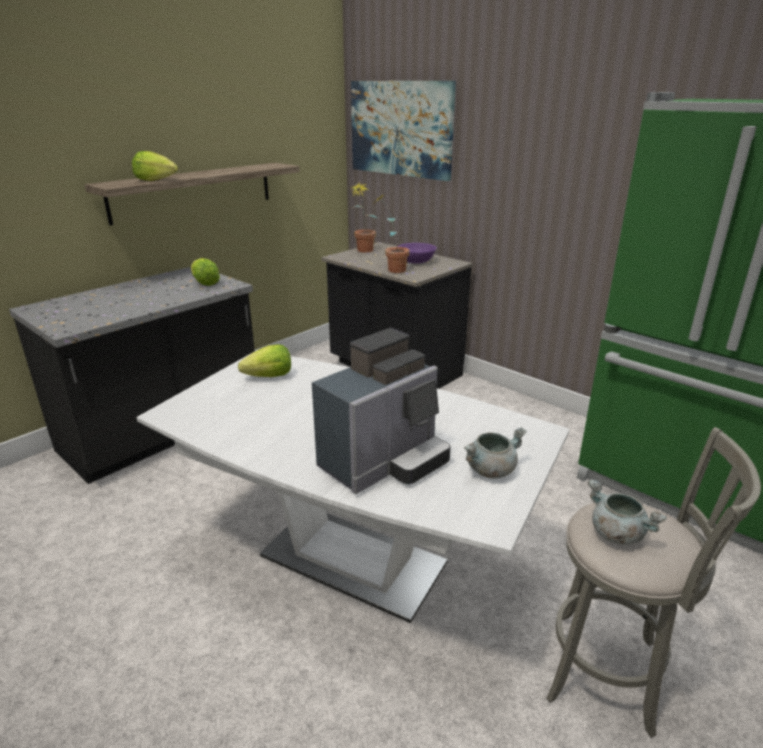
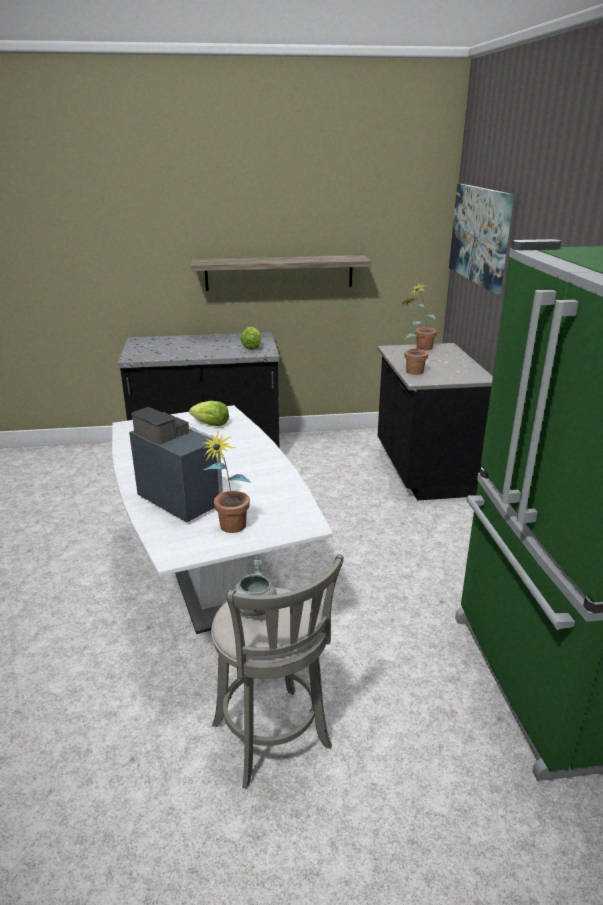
camera: 40 degrees right, 0 degrees up
lettuce [132,151,178,181] -> none
coffee machine [312,328,450,494] -> coffee machine turned 135 degrees counterclockwise [129,407,223,522]
purple bowl [398,243,437,264] -> none
grey cooking pot [464,427,527,479] -> potted plant [201,432,251,533]

